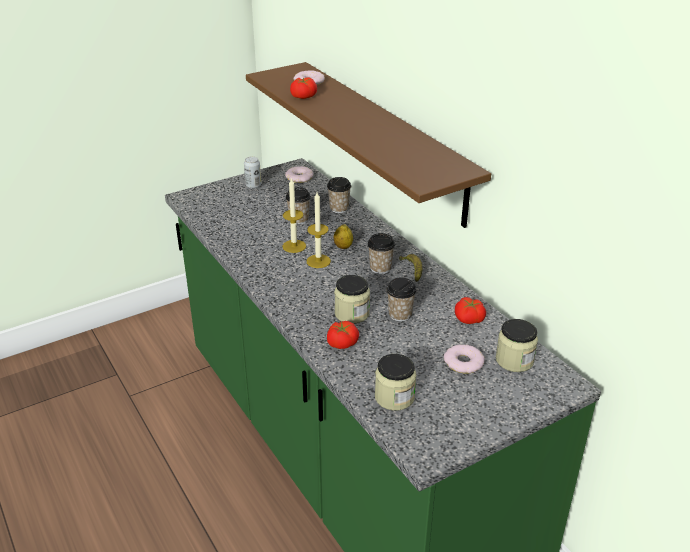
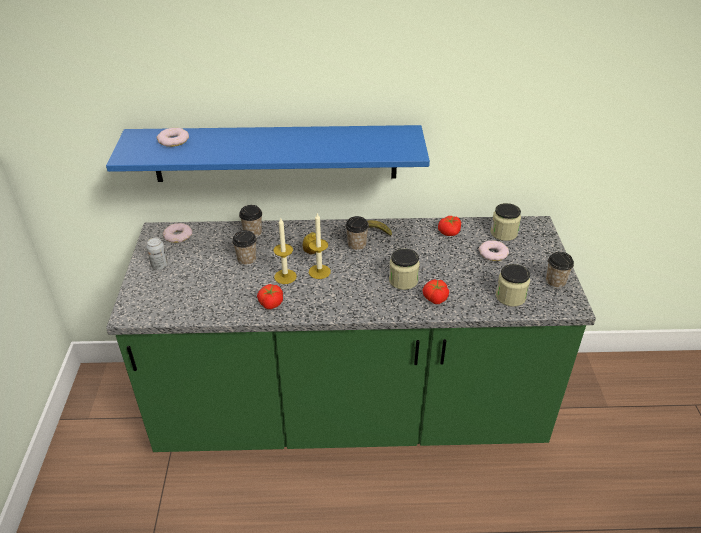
camera: 60 degrees left, 5 degrees up
brown shelf [246,62,491,228] -> blue shelf [106,125,430,182]
tomato [290,77,317,99] -> tomato moved to [257,284,283,309]
cup [386,277,417,322] -> cup moved to [546,252,574,289]

